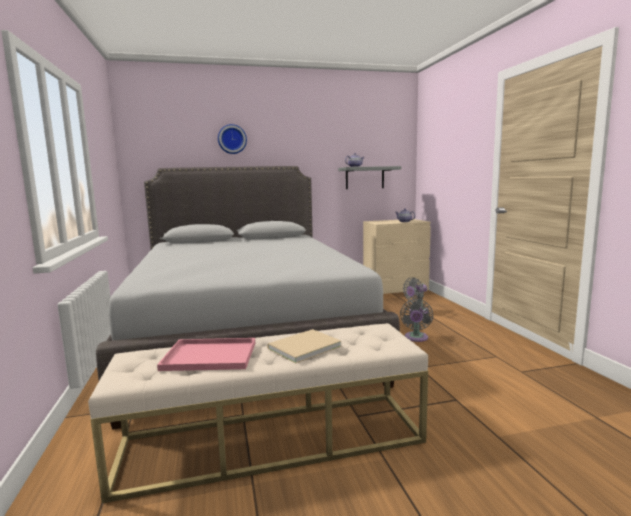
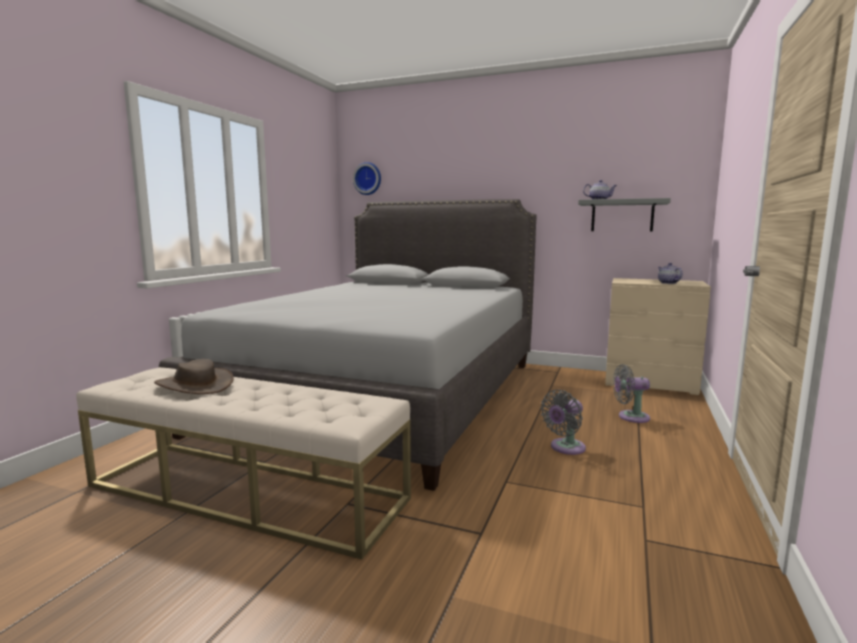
camera: 35 degrees right, 0 degrees up
pink tray [157,338,255,371] -> brown hat [154,359,234,394]
wall clock [218,124,247,154] -> wall clock moved to [353,162,381,195]
beige book [267,329,341,364] -> none

